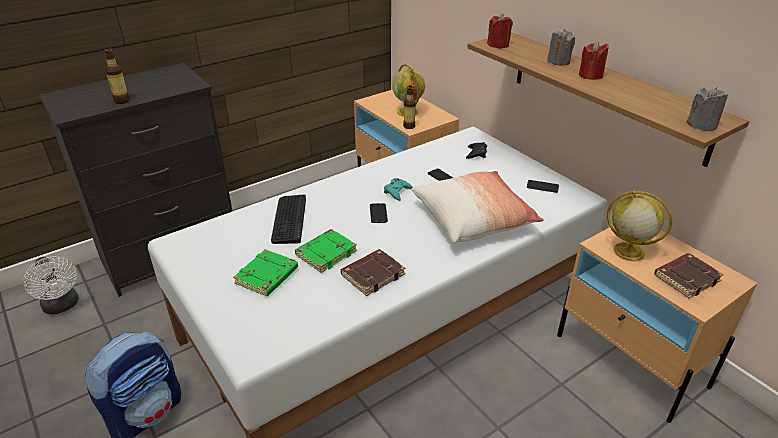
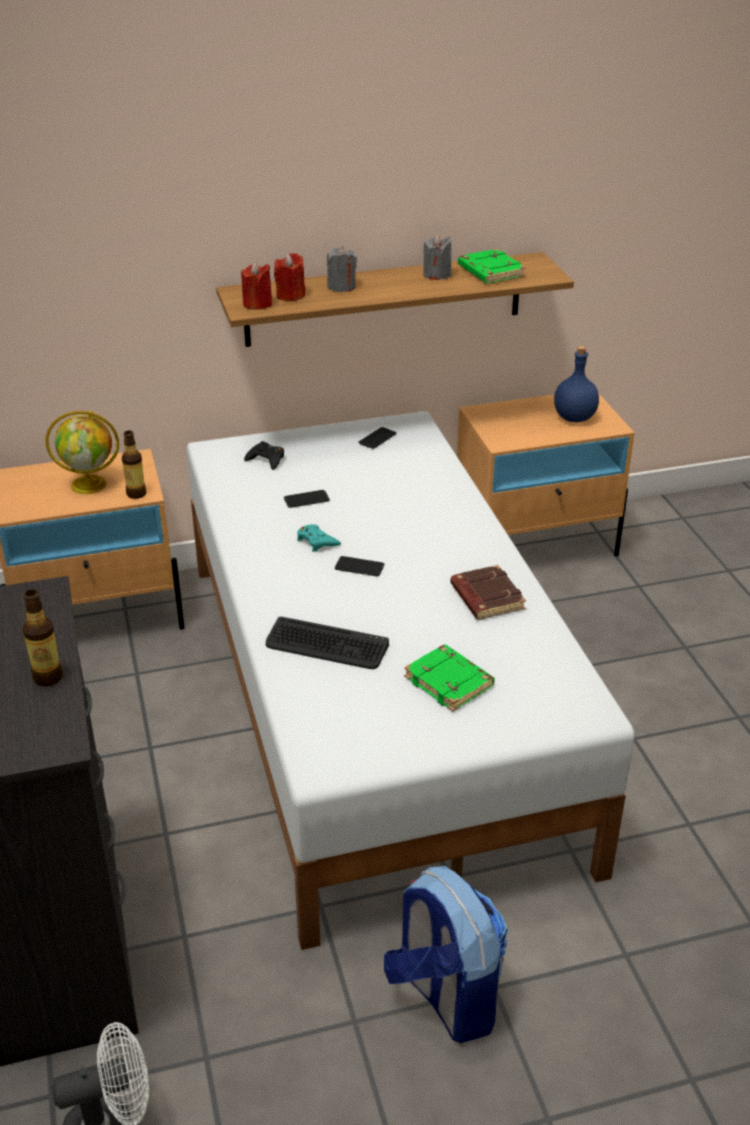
camera: 70 degrees left, 0 degrees up
green book [295,229,357,273] -> green book moved to [458,249,525,283]
pillow [411,171,544,243] -> none
red candle [579,41,609,80] -> red candle moved to [274,253,305,301]
globe [607,191,673,261] -> none
brown book [654,253,724,298] -> blue bottle [554,346,599,422]
grey candle [686,87,728,131] -> grey candle moved to [423,234,451,280]

